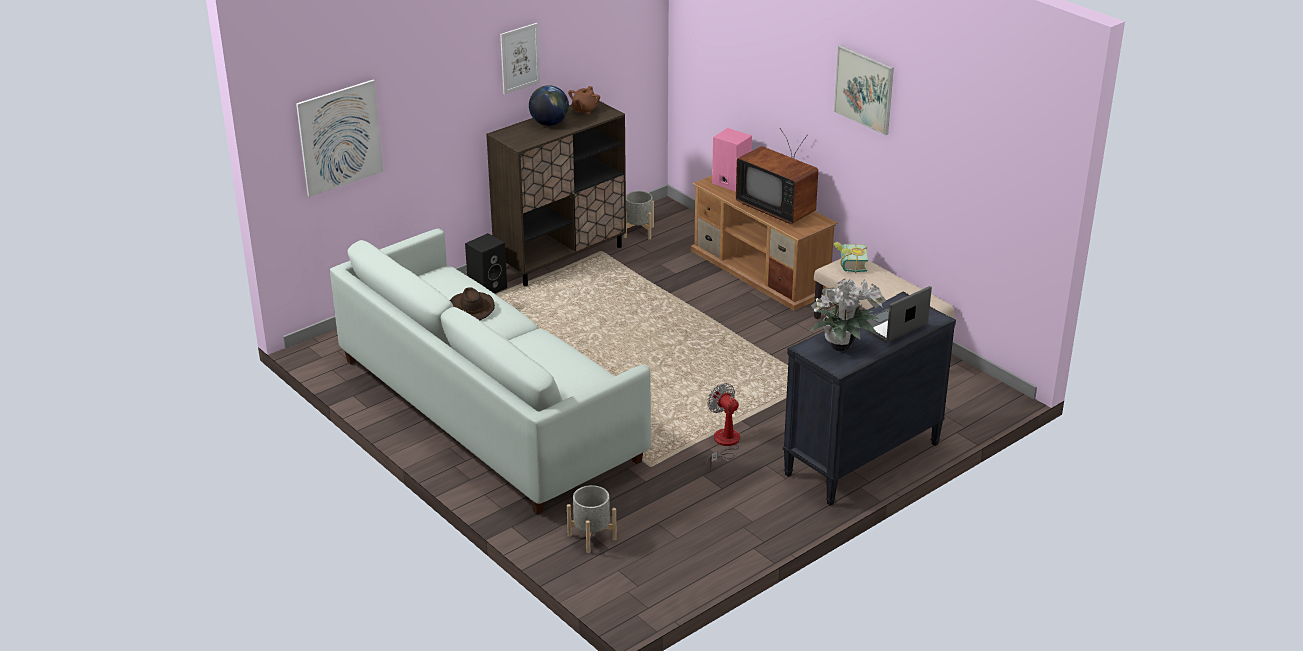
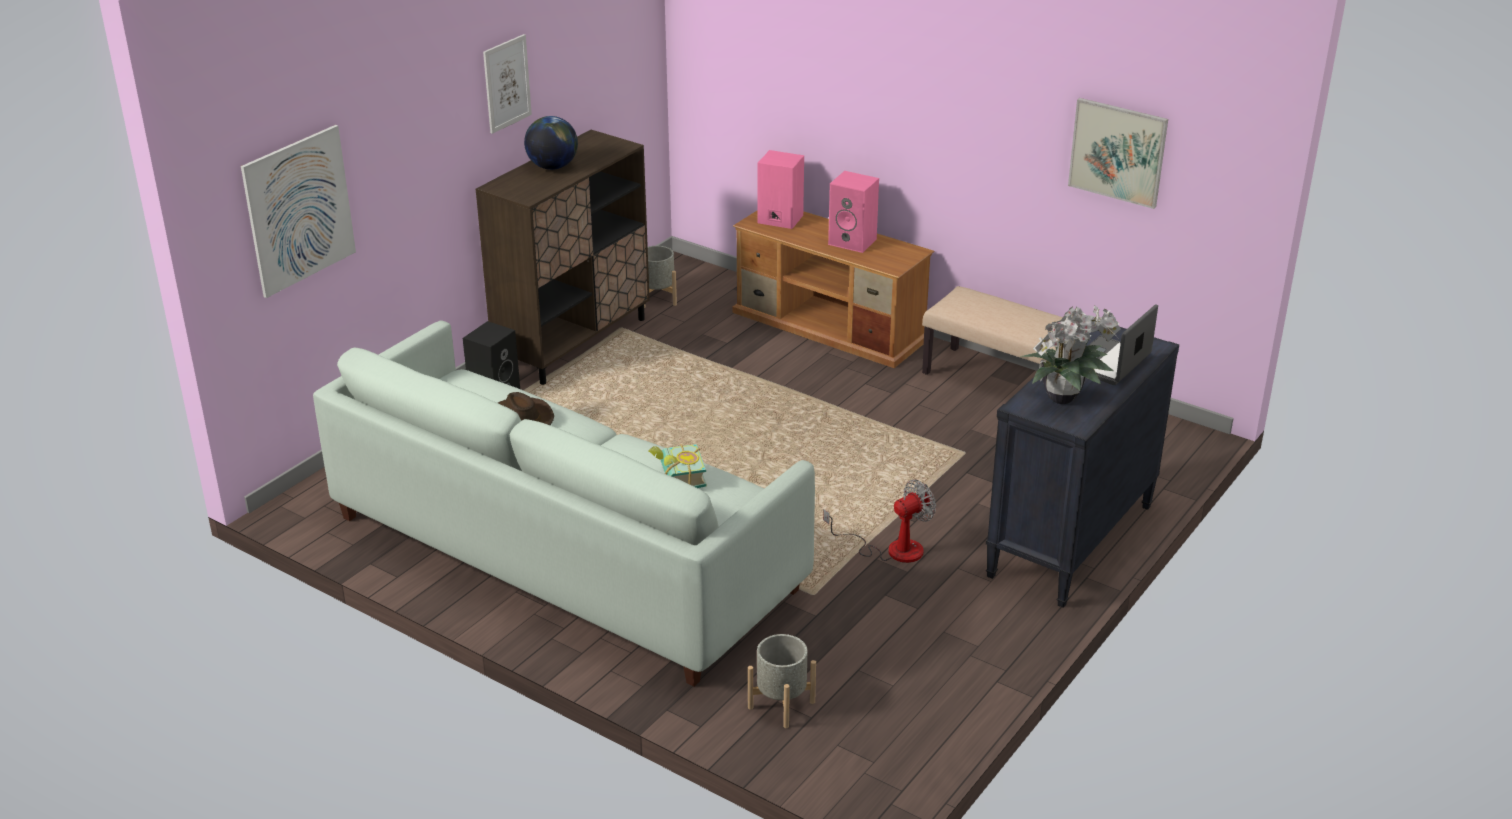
camera: 15 degrees left, 0 degrees up
brown teapot [568,86,600,114] -> none
fan [706,383,740,470] -> fan turned 105 degrees clockwise [823,480,936,563]
television [736,128,818,224] -> pink speaker [828,171,879,253]
book [833,242,868,274] -> book moved to [649,444,706,488]
picture [834,46,894,135] -> picture moved to [1068,98,1168,209]

